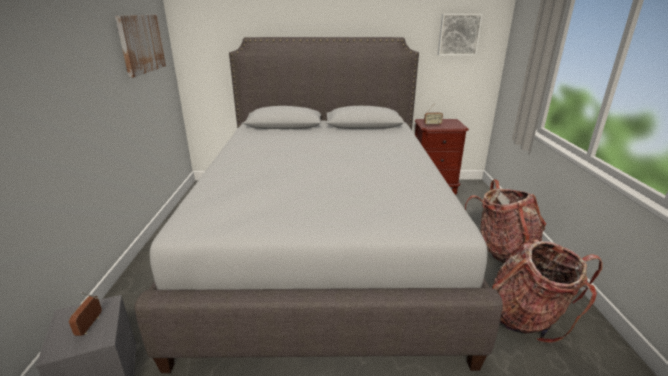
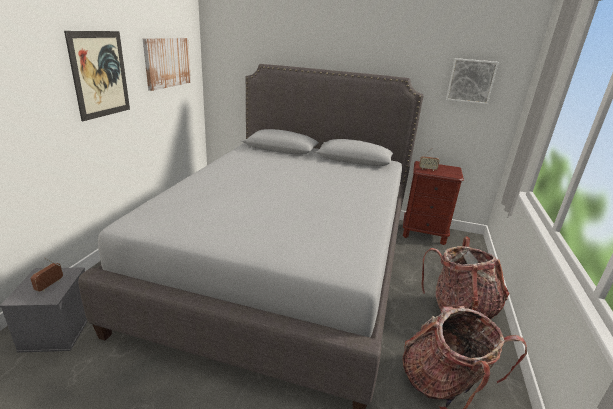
camera: 15 degrees right, 0 degrees up
none -> picture [64,31,130,121]

